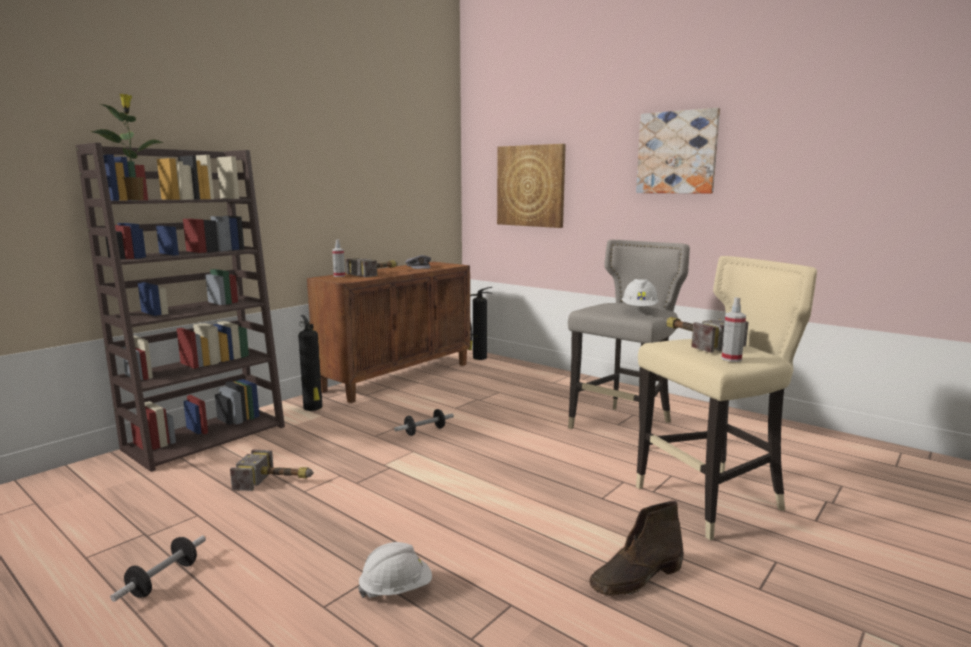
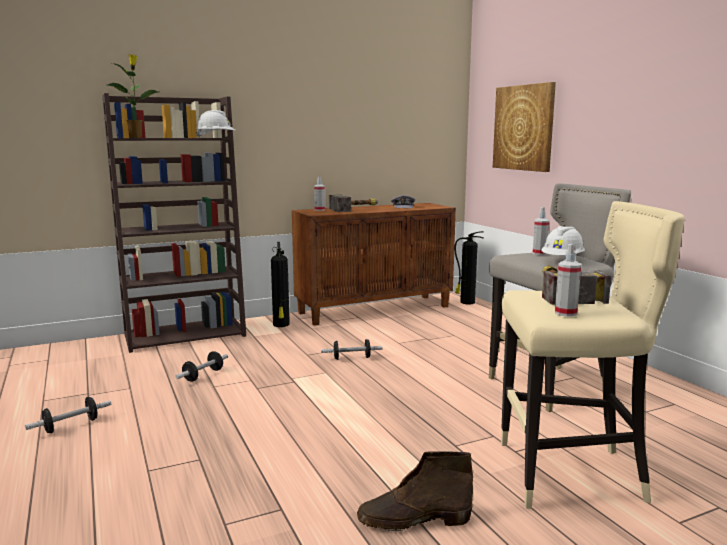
camera: 25 degrees right, 0 degrees up
hammer [230,449,314,491] -> dumbbell [175,351,228,382]
white hard hat [358,542,432,598] -> white hard hat moved to [196,110,235,138]
picture [636,108,720,194] -> none
none -> spray bottle [532,207,549,255]

